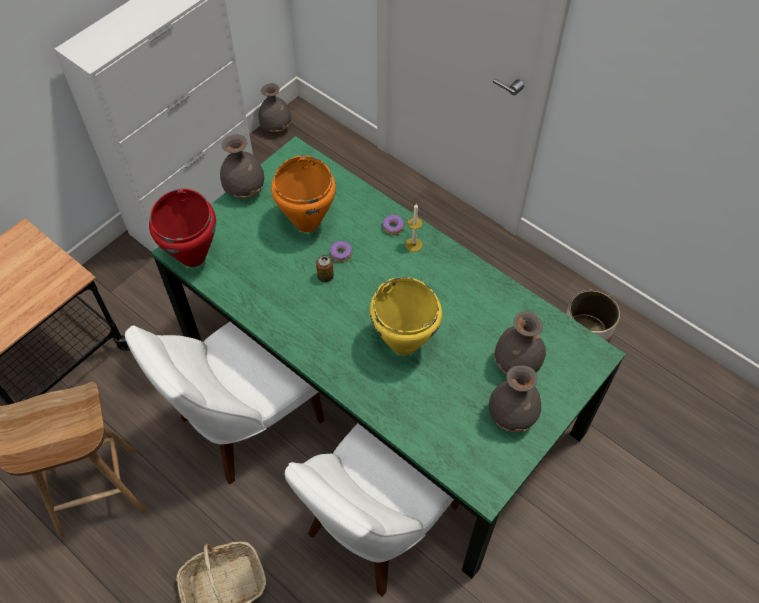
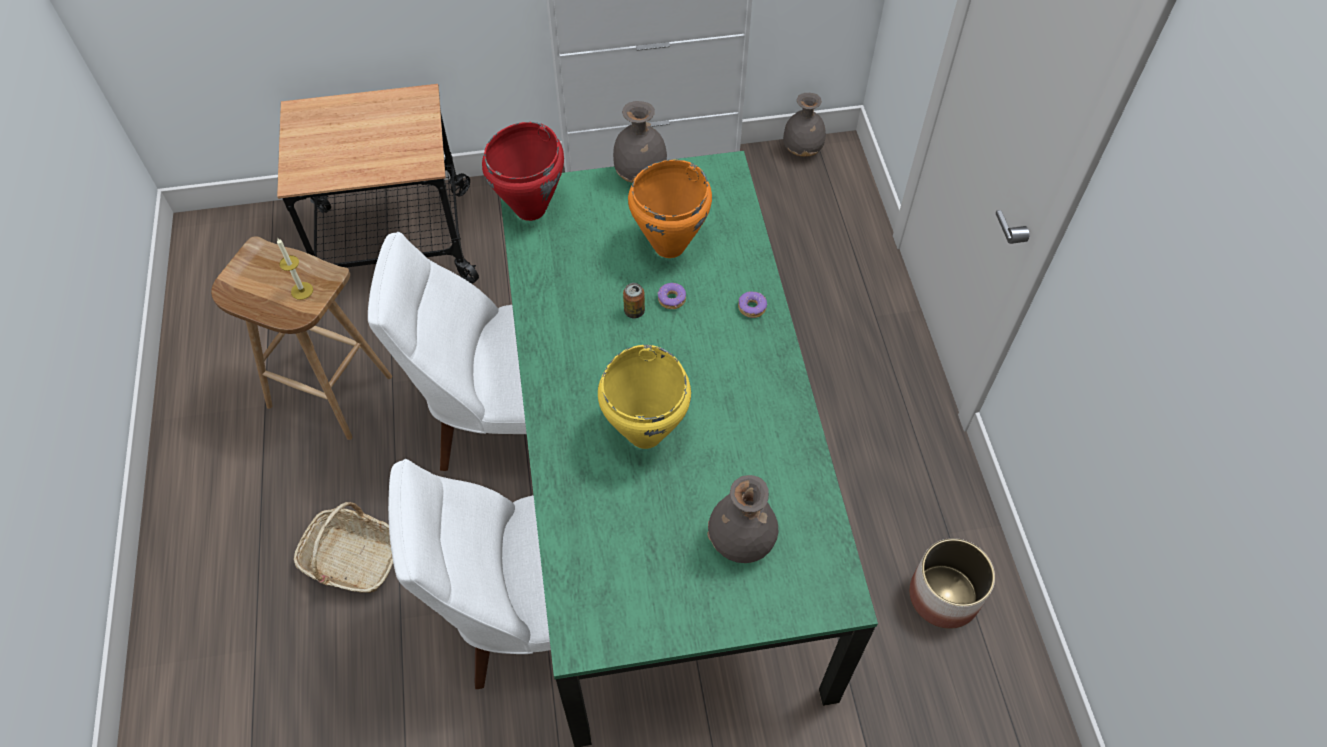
camera: 40 degrees right, 0 degrees up
candle [405,204,423,252] -> candle moved to [277,238,313,300]
grey vase [489,365,541,432] -> none

